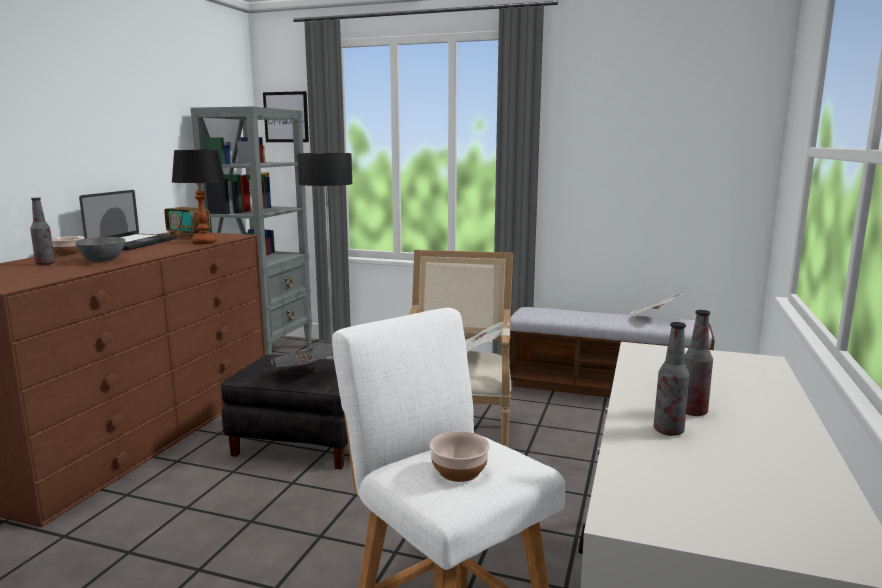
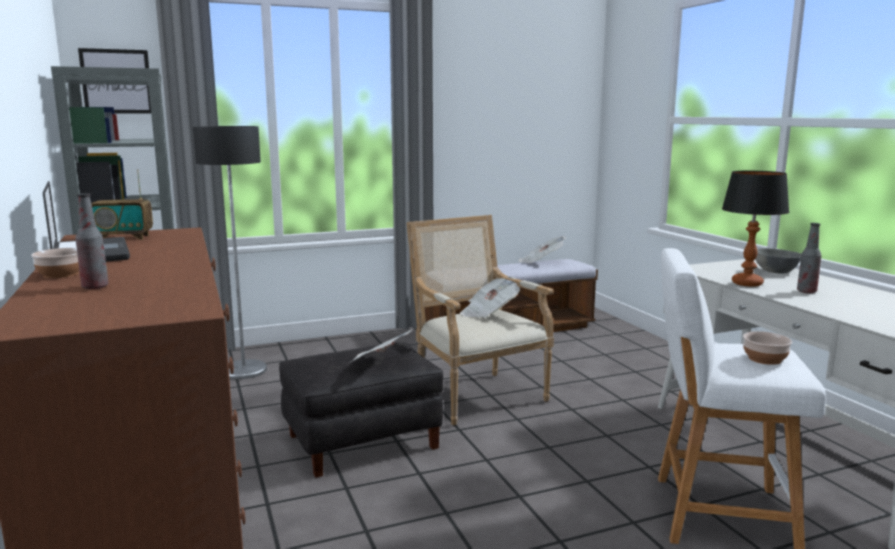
camera: 40 degrees left, 0 degrees up
grey bowl [75,237,125,263] -> grey bowl moved to [755,248,801,274]
table lamp [172,150,225,244] -> table lamp moved to [722,171,789,287]
bottle [654,322,689,436] -> none

